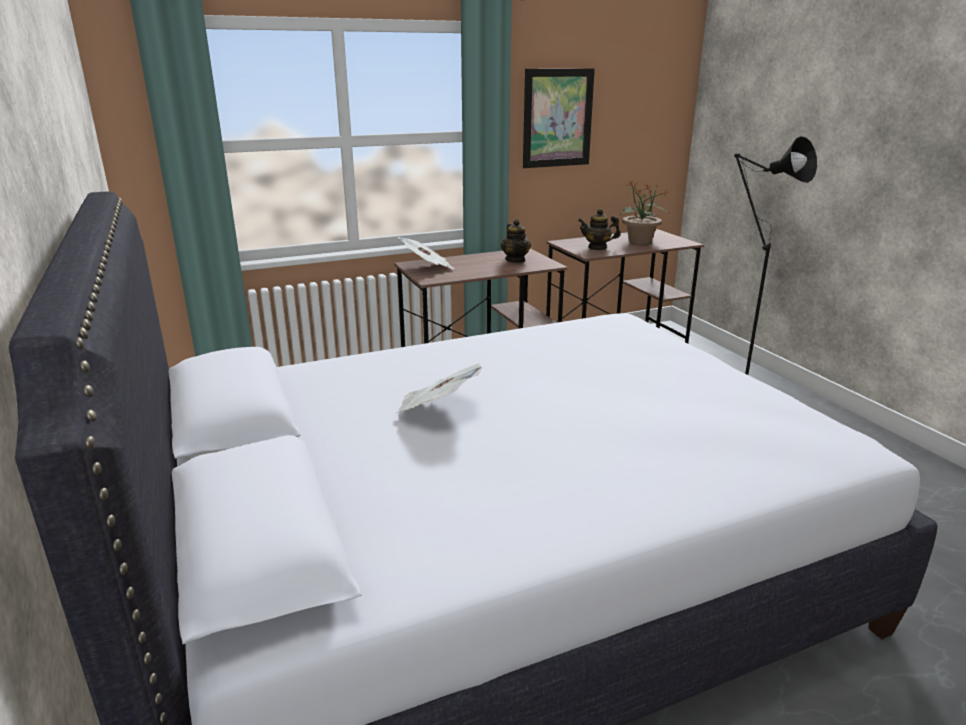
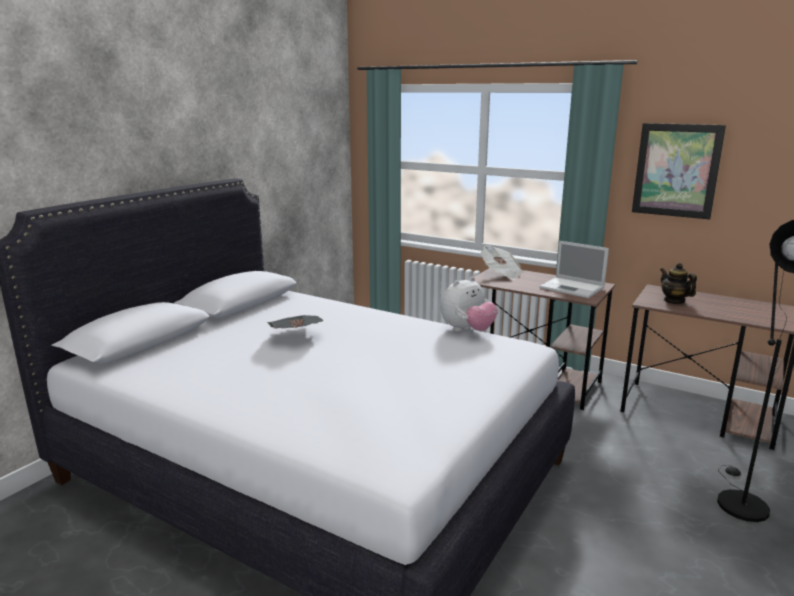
camera: 55 degrees right, 5 degrees down
teapot [501,219,531,263] -> laptop [539,241,609,298]
potted plant [620,181,670,244] -> none
none -> plush toy [441,277,498,332]

